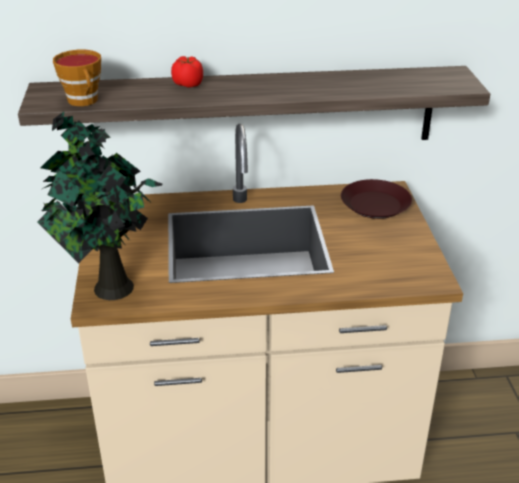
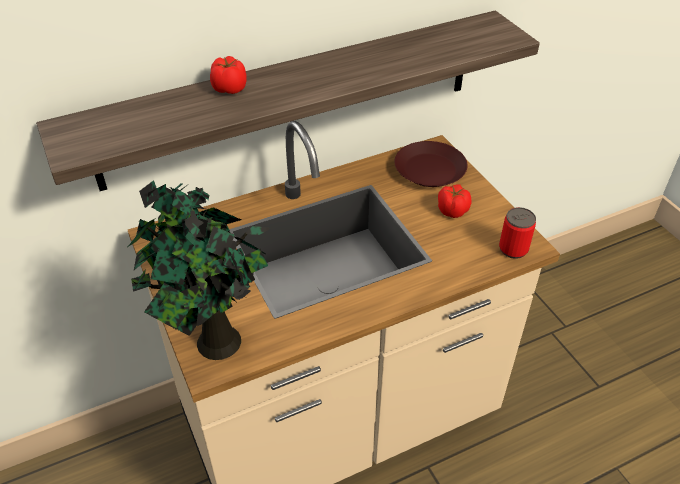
camera: 20 degrees left, 10 degrees up
cup [53,50,101,106] -> none
none -> tomato [438,184,471,218]
none -> can [499,207,536,259]

